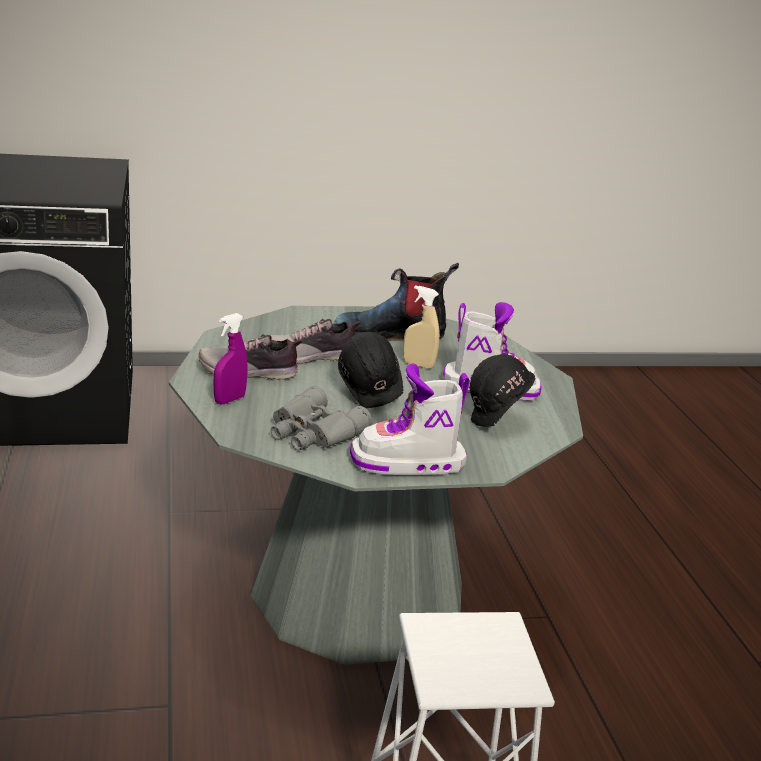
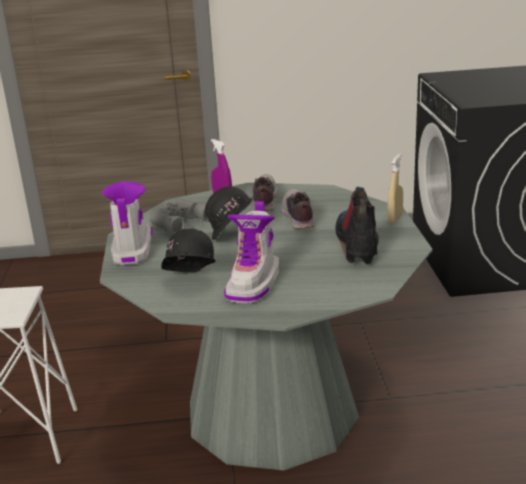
camera: 100 degrees right, 0 degrees up
beige spray bottle [403,285,440,369] -> beige spray bottle moved to [387,154,403,224]

